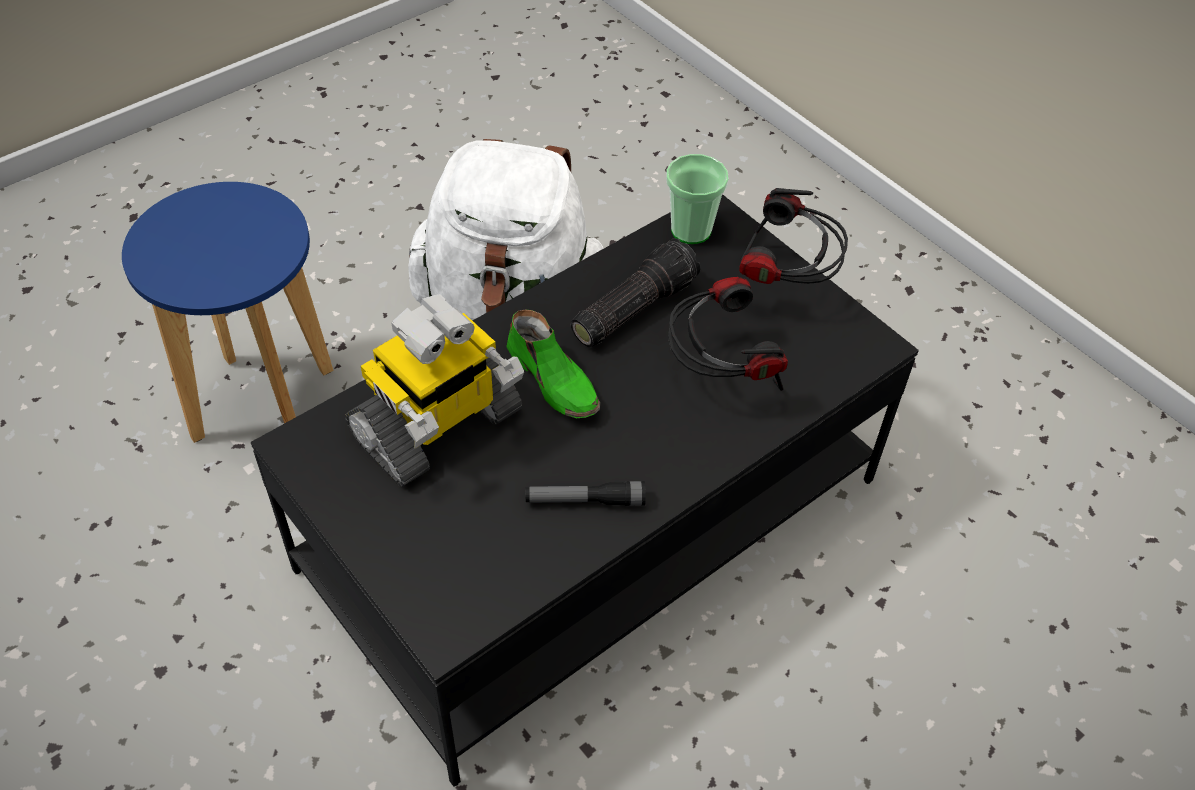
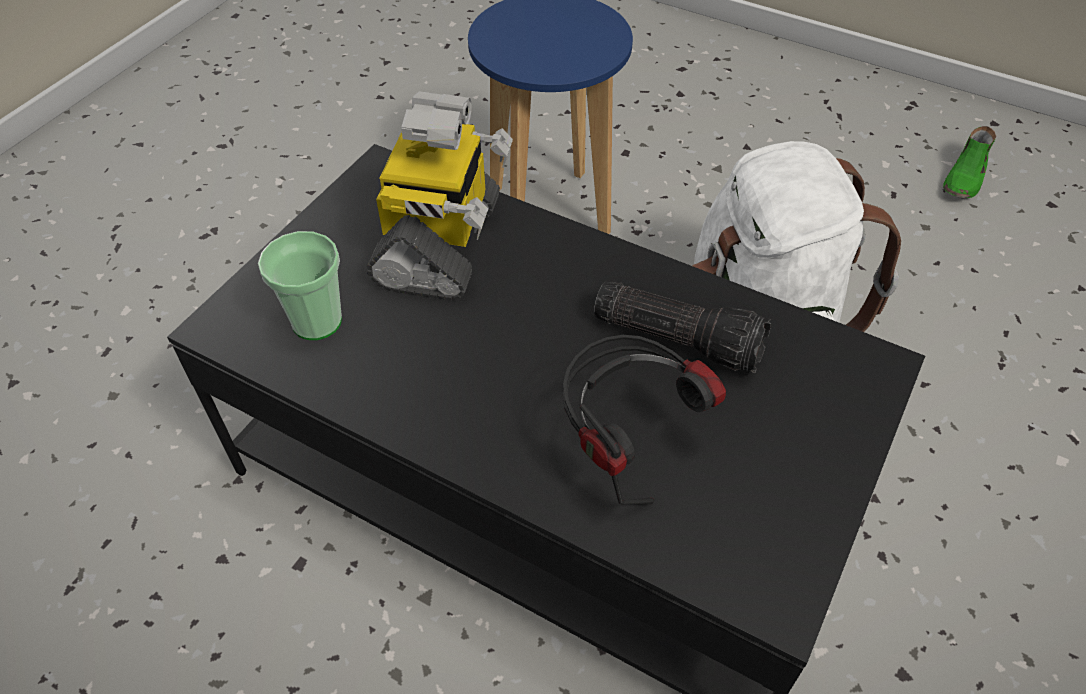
camera: 70 degrees right, 0 degrees up
toy robot [345,294,524,487] -> toy robot turned 105 degrees counterclockwise [367,92,513,300]
green shoe [507,310,600,418] -> green shoe moved to [943,126,996,198]
flashlight [526,481,646,506] -> none
cup [666,154,729,244] -> cup moved to [258,231,342,340]
headphones [739,188,848,284] -> none

